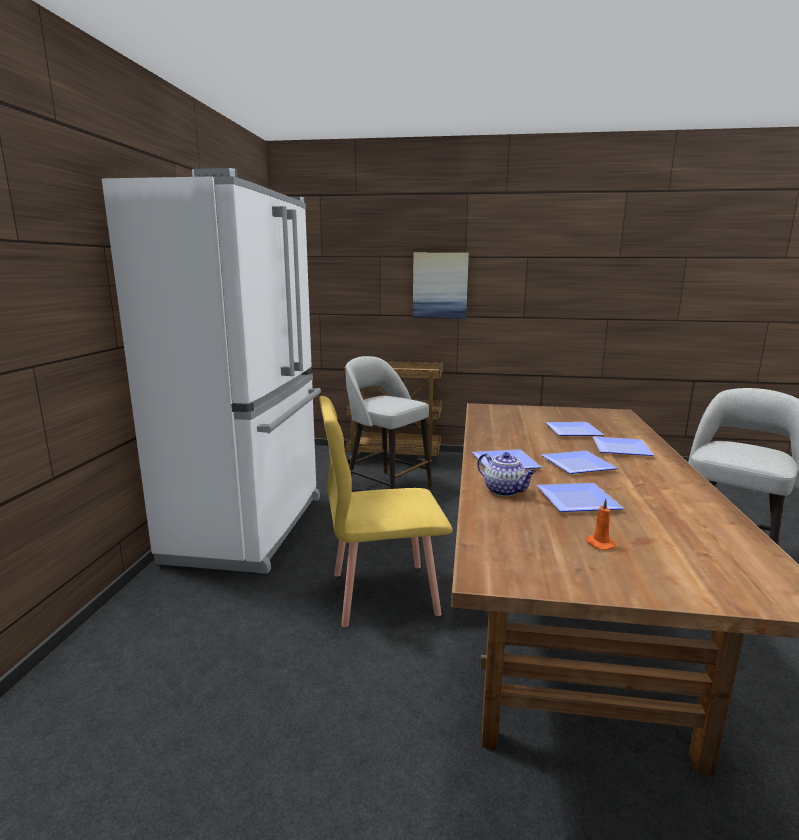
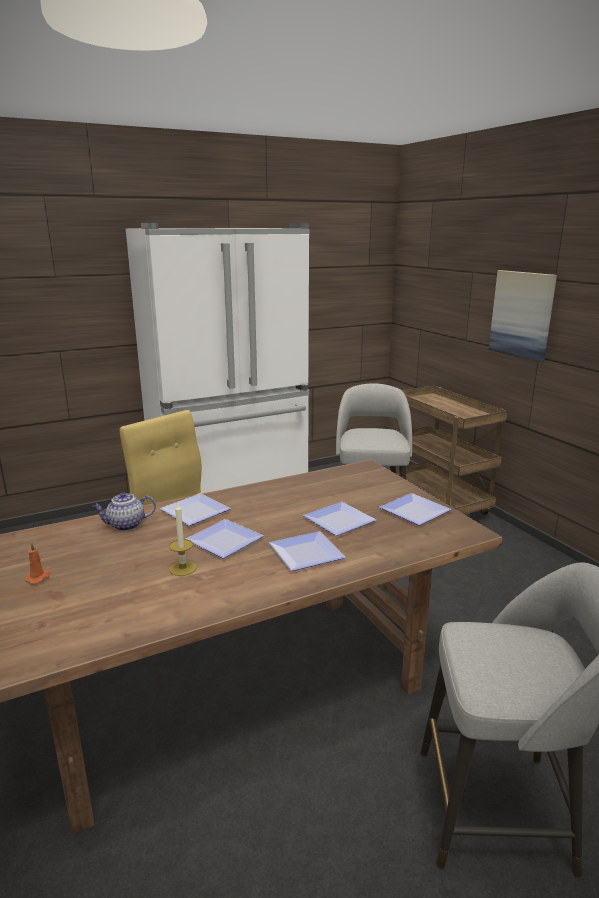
camera: 55 degrees right, 5 degrees up
teapot [478,452,536,496] -> teapot turned 60 degrees clockwise [92,492,156,531]
plate [537,483,624,512] -> plate moved to [380,493,451,526]
none -> candle [169,502,197,576]

